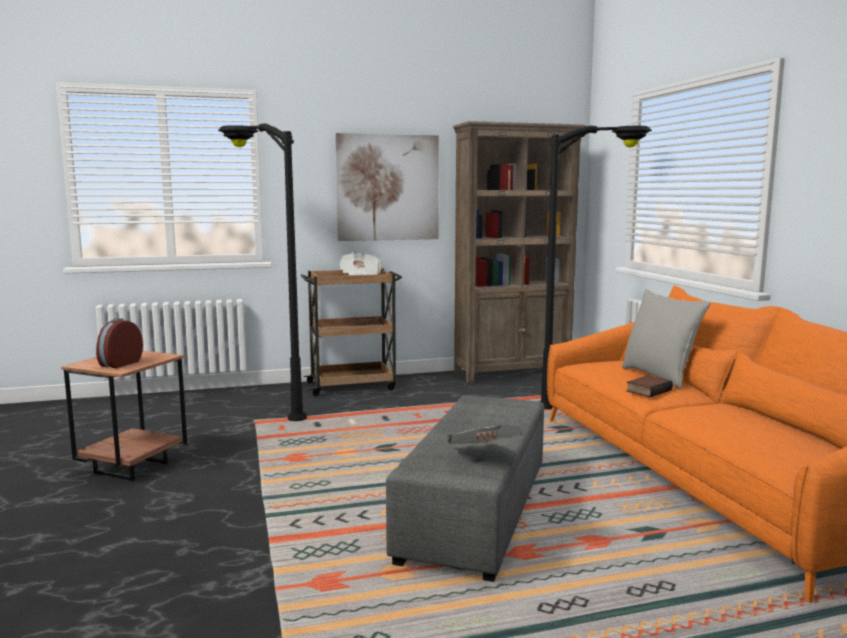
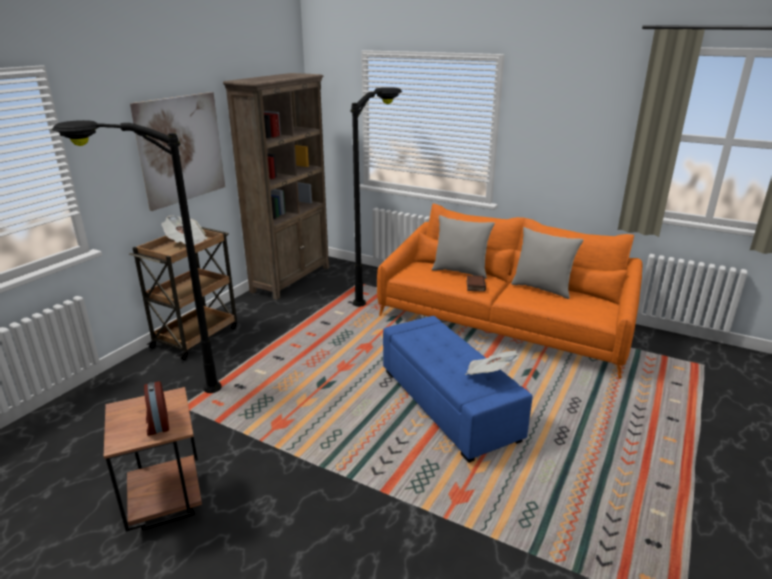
camera: 45 degrees left, 15 degrees up
grey ottoman [386,395,544,582] -> blue ottoman [383,316,532,463]
none -> grey pillow [511,227,583,299]

